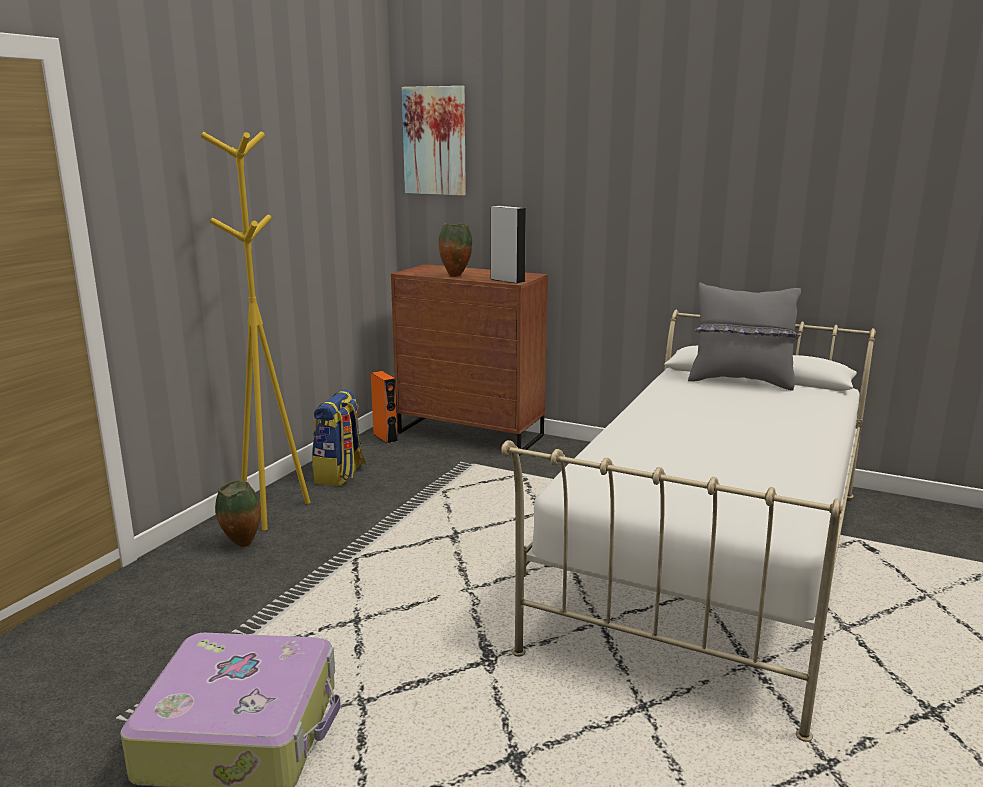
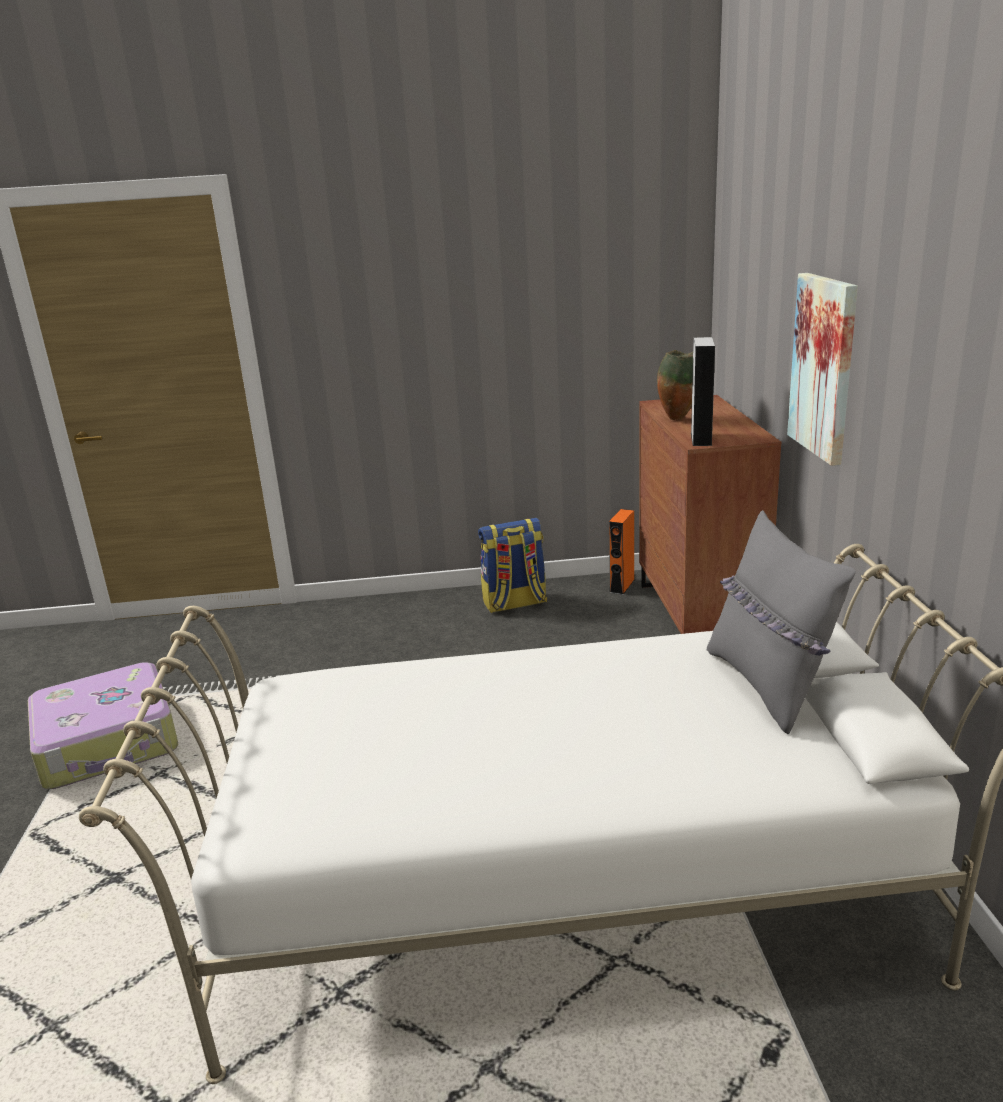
camera: 60 degrees right, 5 degrees up
yellow clothes rack [201,132,310,530] -> none
vase [215,480,261,547] -> none
picture [402,86,466,196] -> picture moved to [787,273,858,466]

